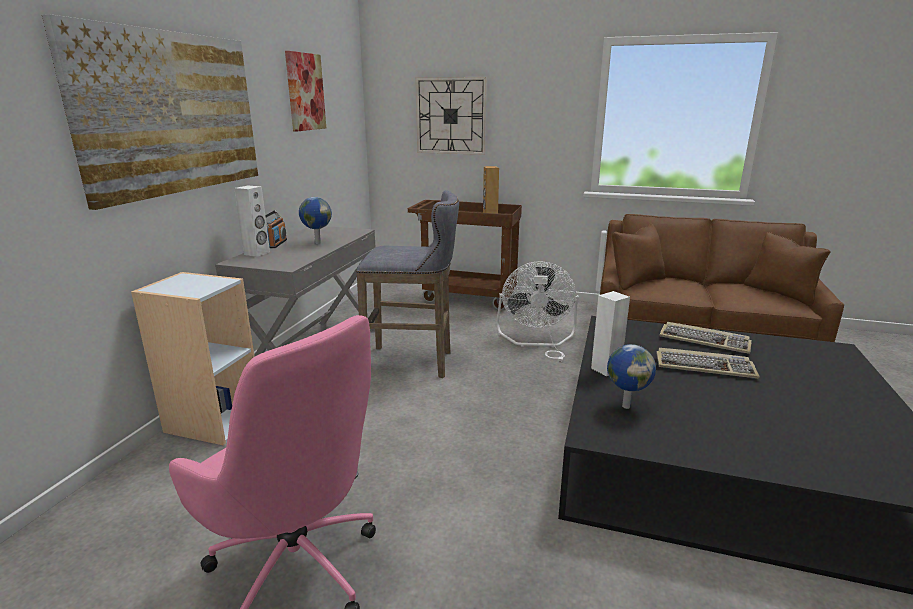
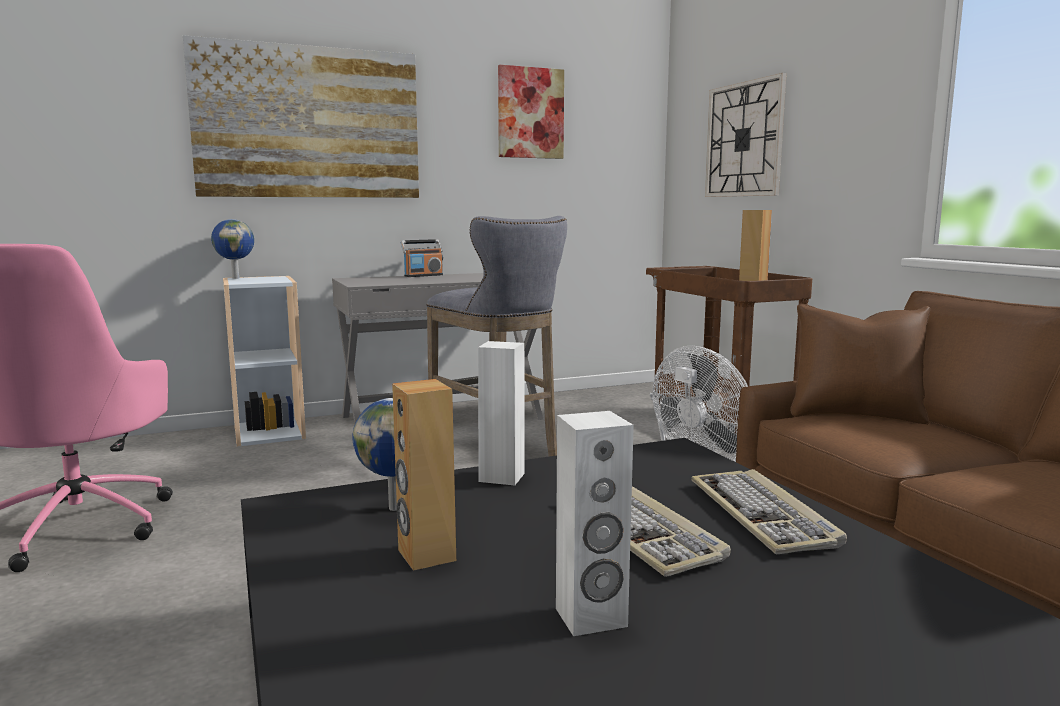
camera: 50 degrees right, 10 degrees down
white speaker [234,186,270,257] -> white speaker moved to [556,411,634,636]
globe [299,197,332,244] -> globe moved to [211,219,254,279]
none -> brown speaker [392,379,456,571]

